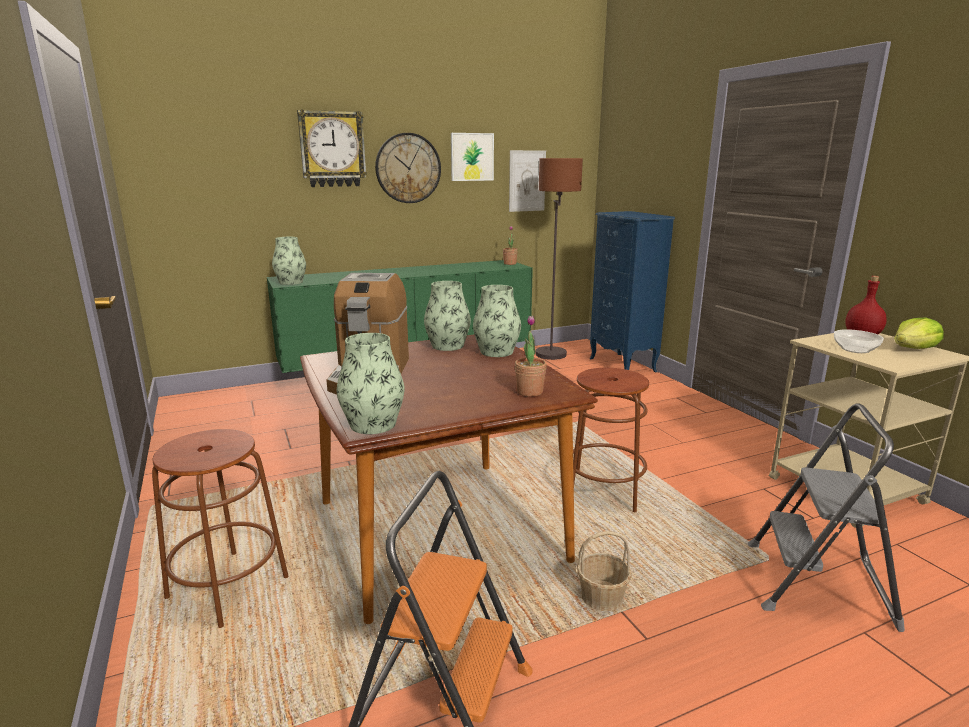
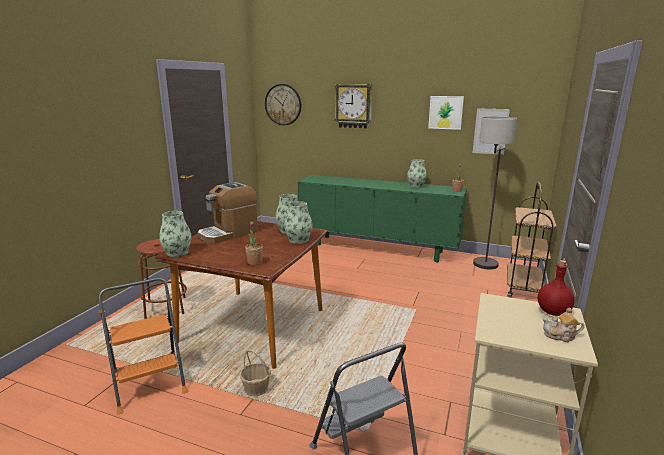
camera: 45 degrees right, 0 degrees up
vase [272,237,306,285] -> vase moved to [407,159,427,188]
wall clock [375,133,441,203] -> wall clock moved to [265,84,301,125]
brown floor lamp [536,158,583,360] -> grey floor lamp [473,116,517,269]
brown stool [573,368,649,512] -> none
blue dresser [590,211,675,372] -> brown cart [507,182,557,298]
bowl [834,329,884,353] -> none
lettuce [894,317,944,349] -> teapot [542,308,585,342]

